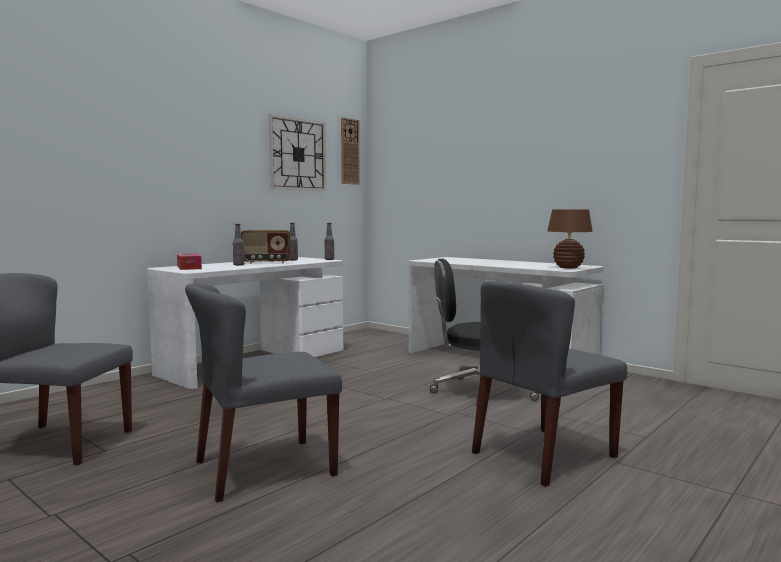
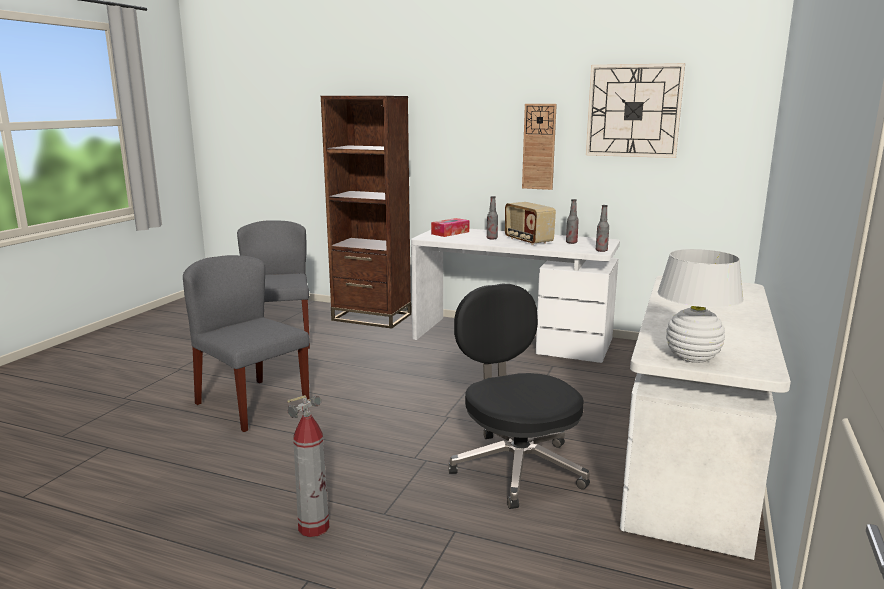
camera: 70 degrees right, 10 degrees up
wall clock [341,117,360,185] -> wall clock moved to [522,104,557,190]
grey chair [472,280,627,487] -> fire extinguisher [287,395,329,537]
brown table lamp [547,209,593,268] -> white table lamp [658,249,744,363]
none -> brown bookcase [321,96,411,329]

